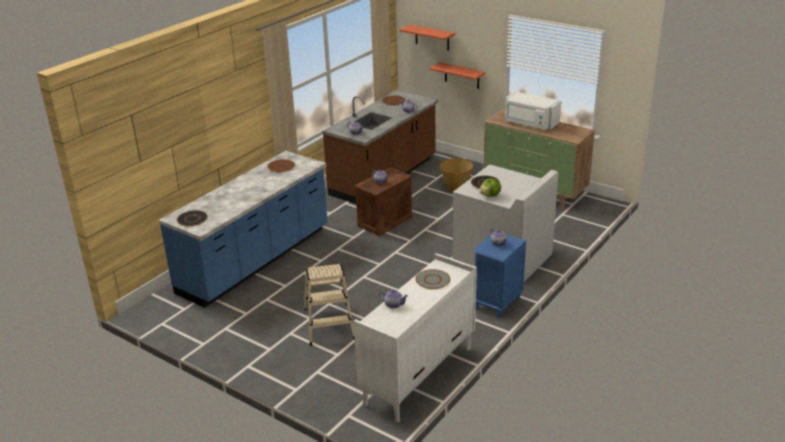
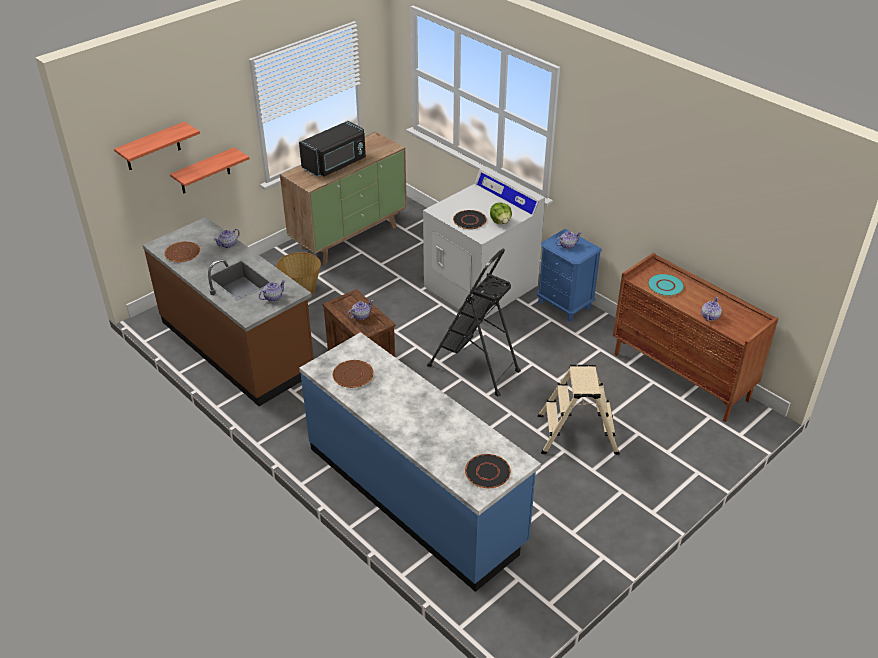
camera: 80 degrees left, 10 degrees up
white cabinet [353,253,477,422] -> brown cabinet [613,253,778,422]
grey plate [416,269,450,289] -> turquoise plate [647,274,685,296]
white microwave [505,91,561,130] -> black microwave [299,121,366,177]
none -> step ladder [427,249,521,397]

